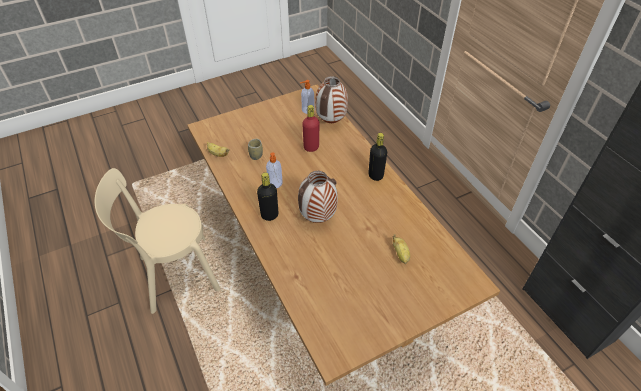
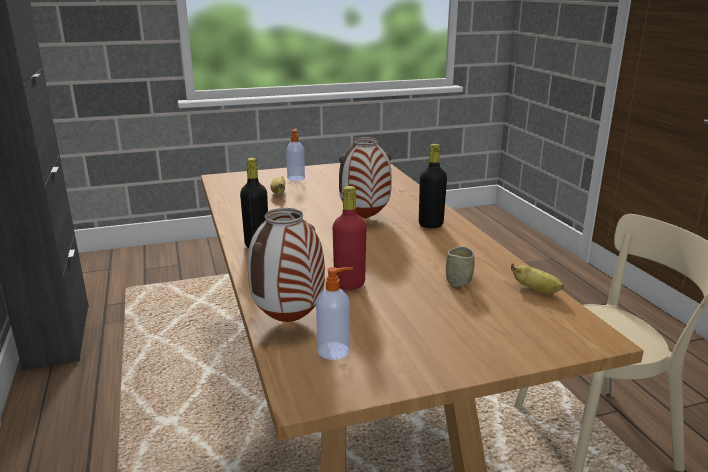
camera: 170 degrees left, 25 degrees down
soap dispenser [266,152,283,188] -> soap dispenser moved to [286,128,305,181]

